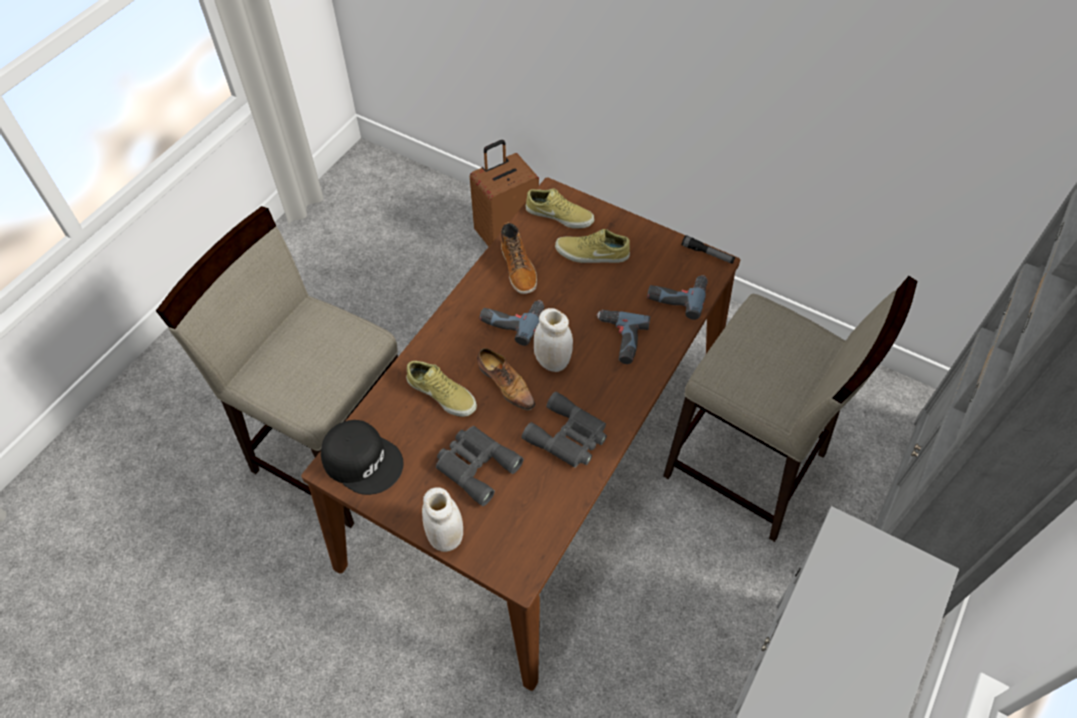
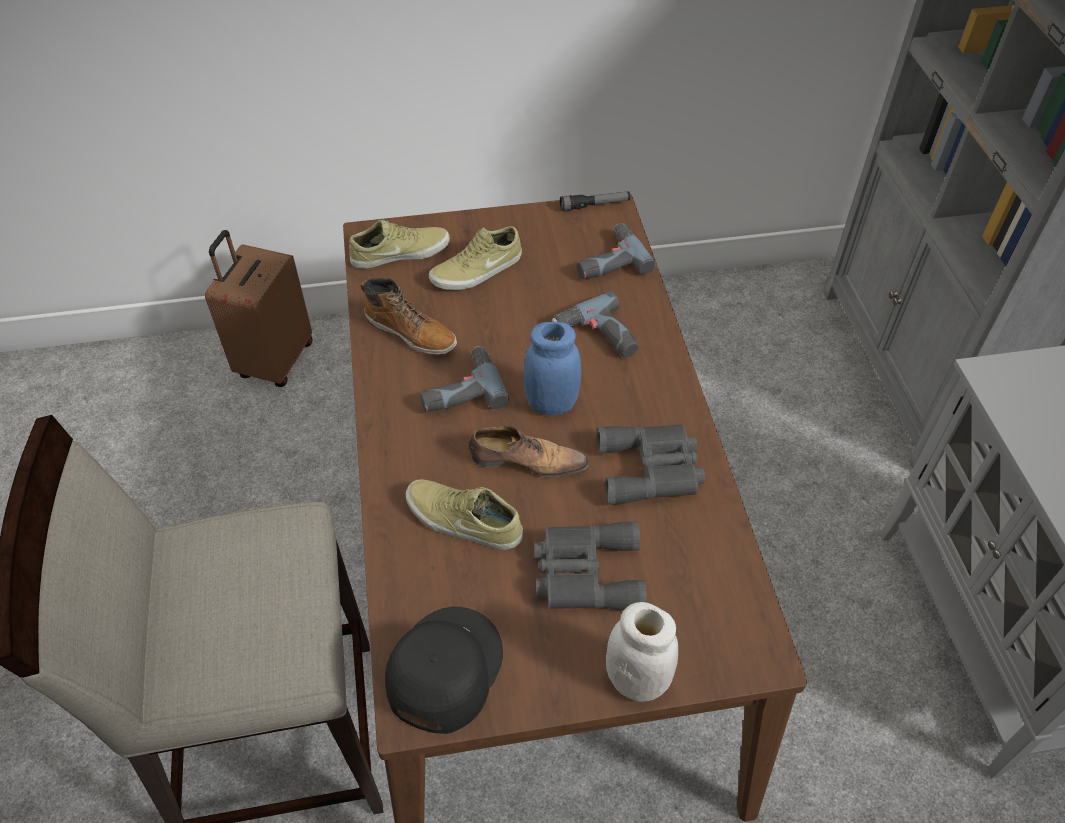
camera: 40 degrees left, 5 degrees down
black cap [321,420,404,495] -> black cap turned 60 degrees counterclockwise [385,607,503,734]
beige shoe [406,361,477,417] -> beige shoe turned 150 degrees counterclockwise [406,479,523,550]
white jar [534,308,573,372] -> blue jar [524,322,581,415]
beige stool [663,276,917,542] -> none

